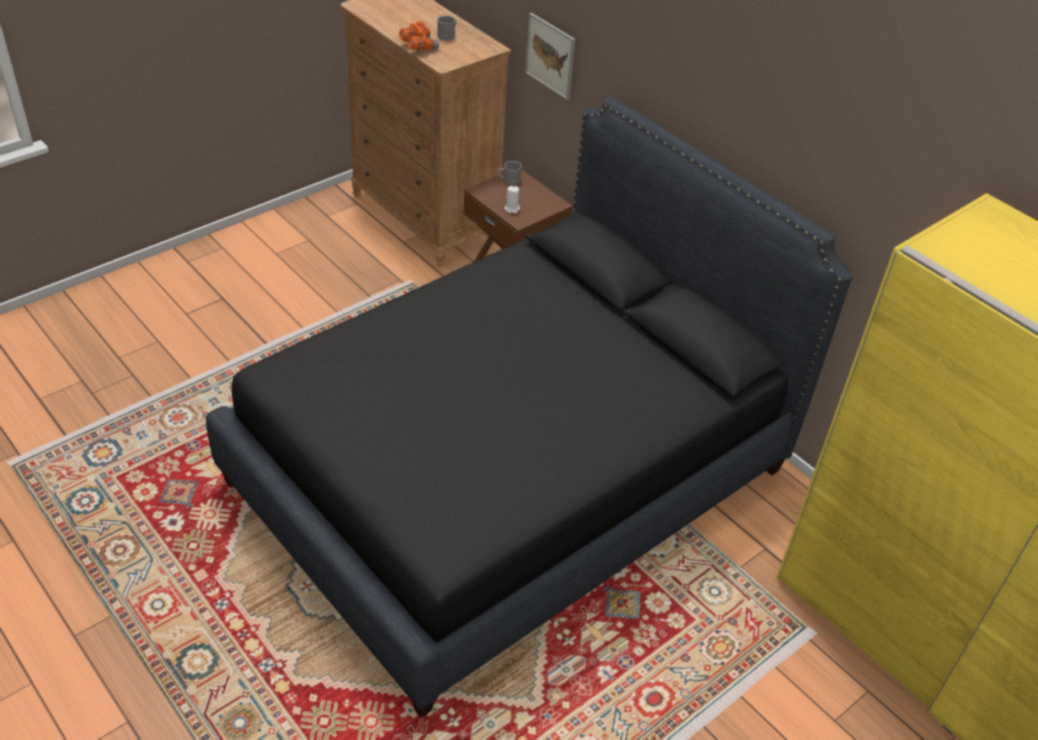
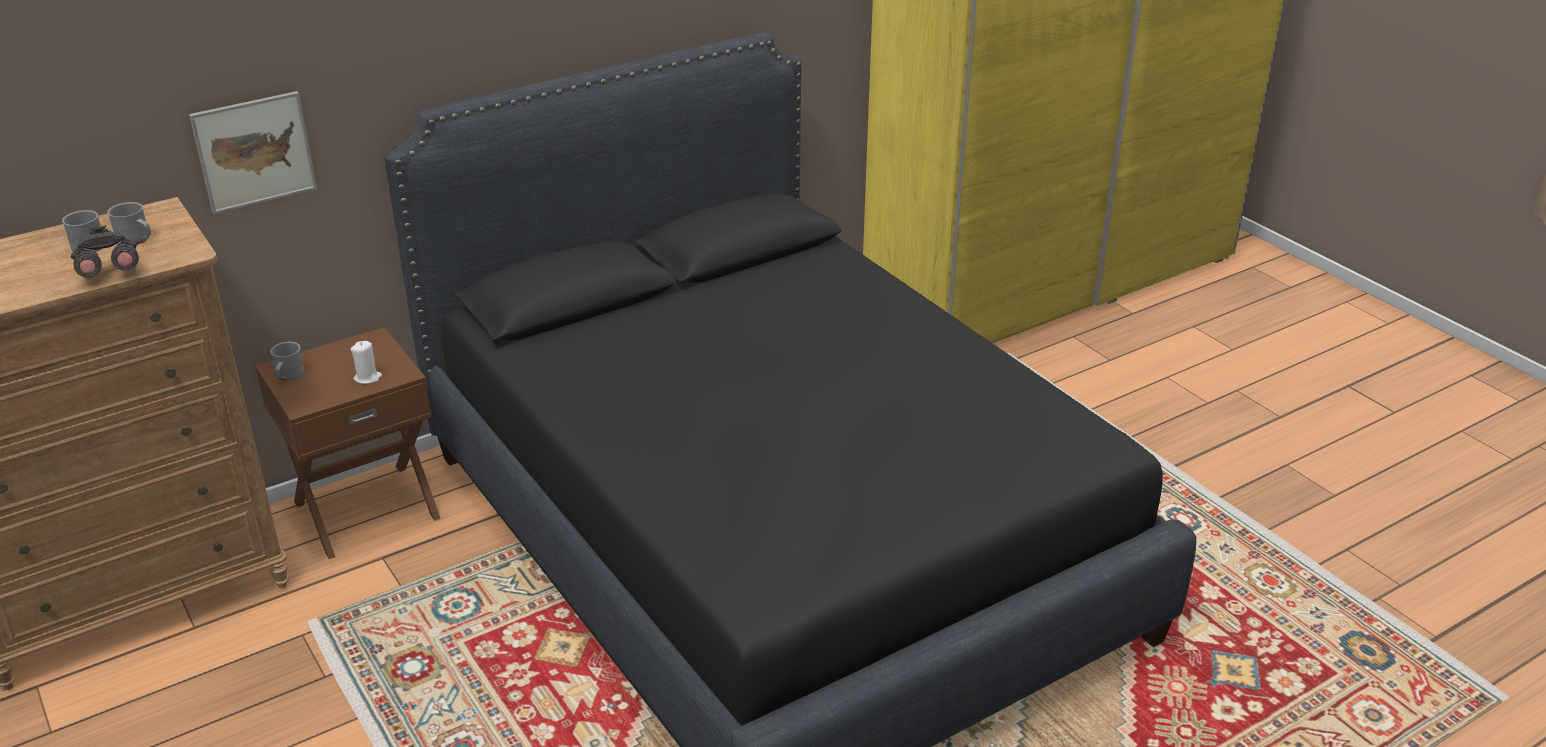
camera: 80 degrees left, 10 degrees down
orange binoculars [399,21,439,50] -> grey binoculars [71,225,139,278]
none -> grey mug [107,202,151,244]

